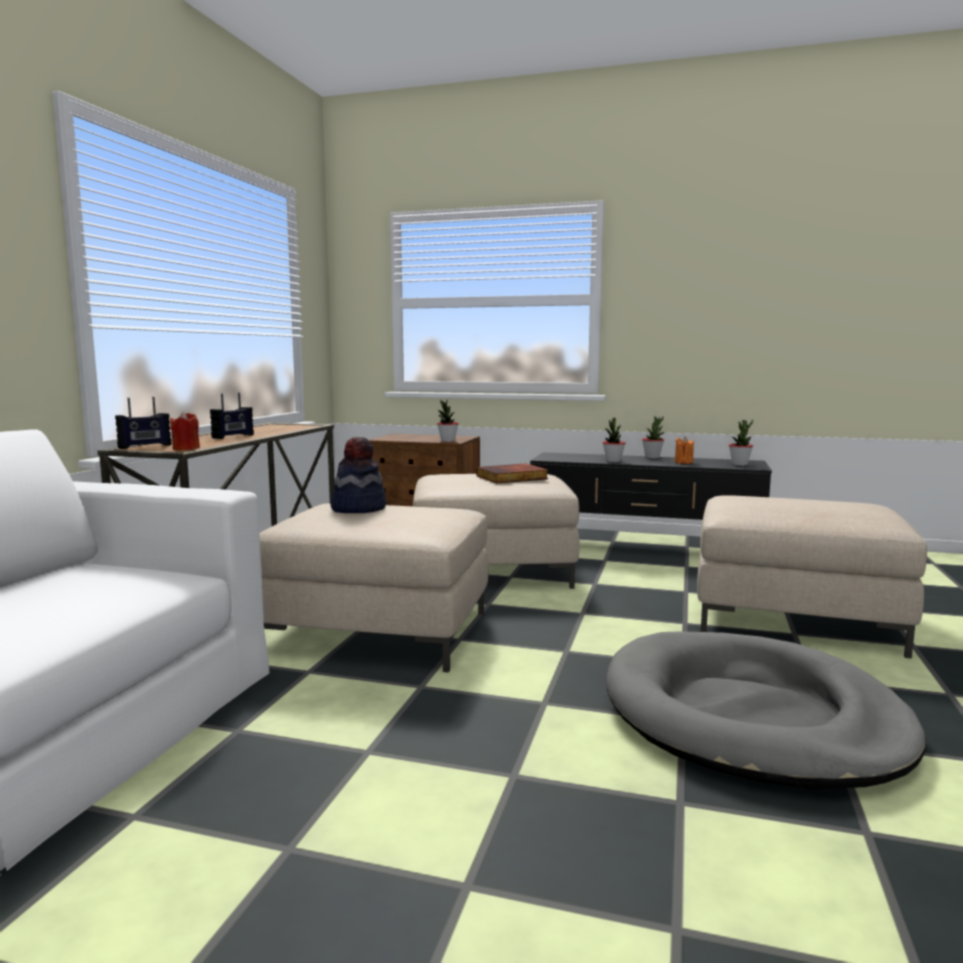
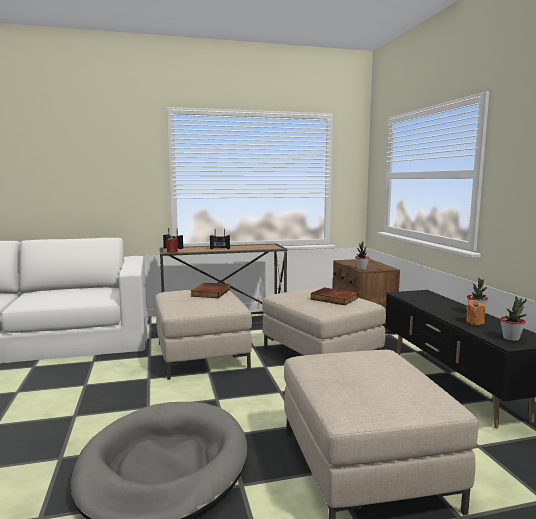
camera: 60 degrees right, 0 degrees up
hat [330,437,386,513] -> book [191,283,230,298]
potted plant [603,418,625,462] -> none

